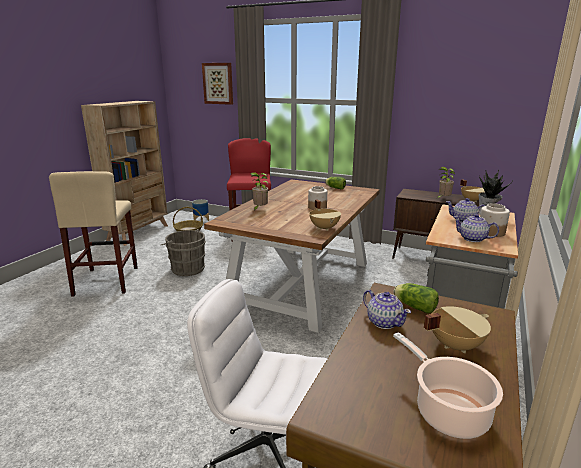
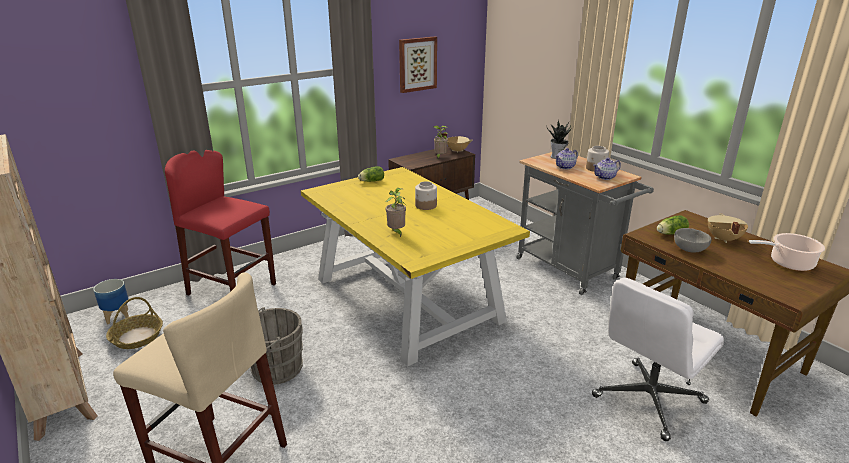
camera: 60 degrees left, 5 degrees up
picture [202,63,233,105] -> picture moved to [399,36,437,93]
brown dining table [204,179,380,333] -> yellow dining table [301,167,530,367]
beige cooking pot [309,199,341,231] -> none
teapot [363,290,411,329] -> grey bowl [674,228,712,253]

